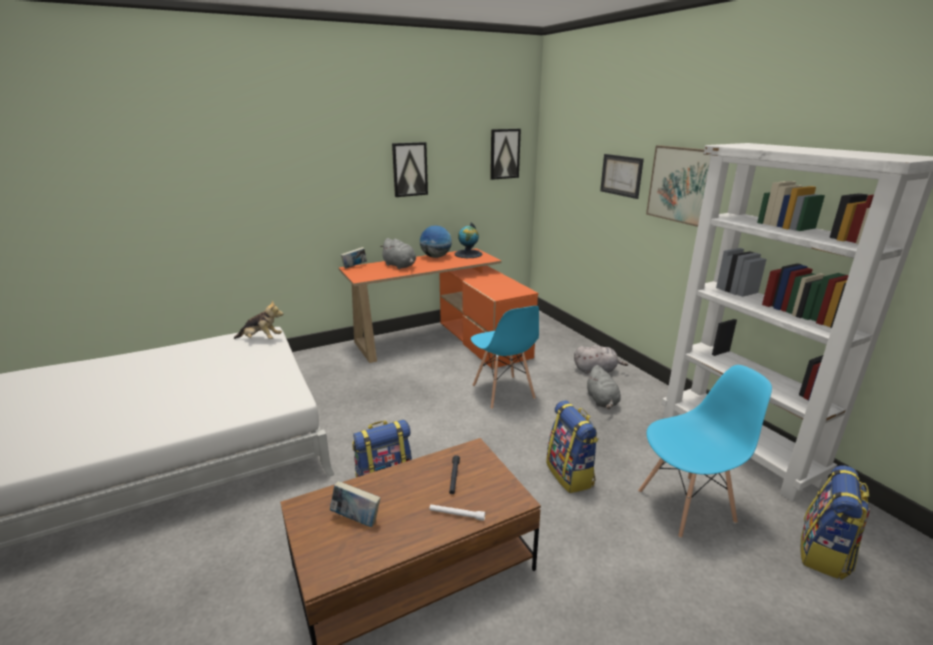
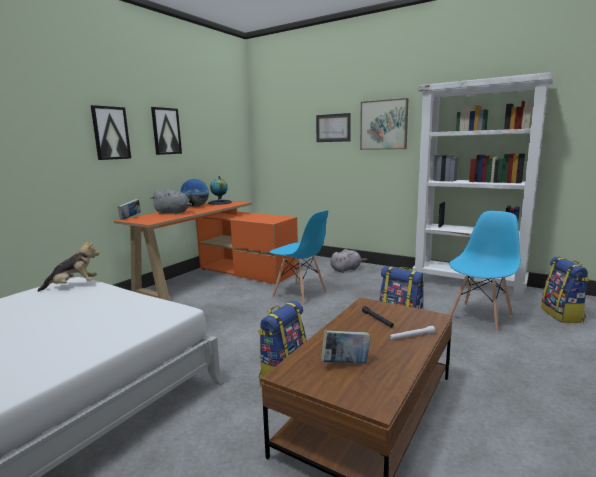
camera: 30 degrees left, 10 degrees down
picture [490,129,521,180] -> picture moved to [91,105,131,160]
grey plush toy [586,365,620,409] -> none

